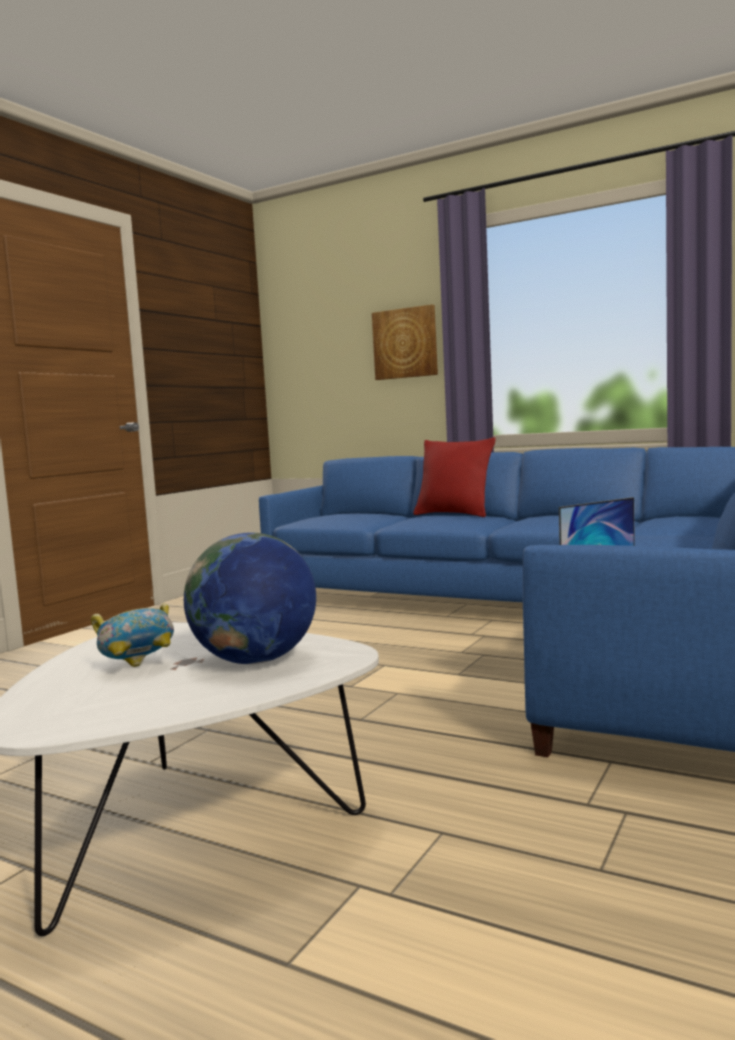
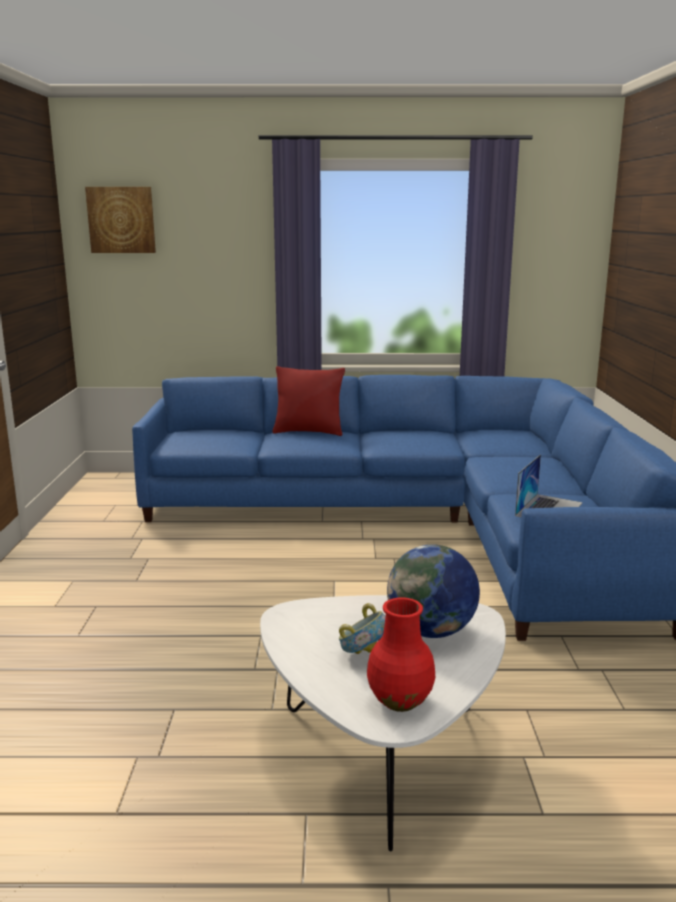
camera: 30 degrees left, 10 degrees up
picture [372,305,438,380] -> picture moved to [85,187,156,253]
none -> red vase [367,597,435,712]

